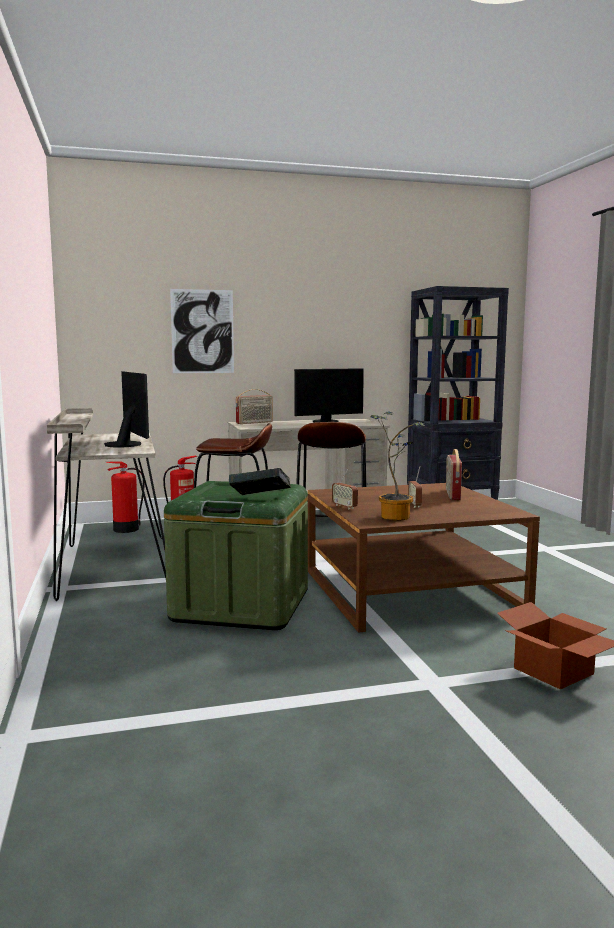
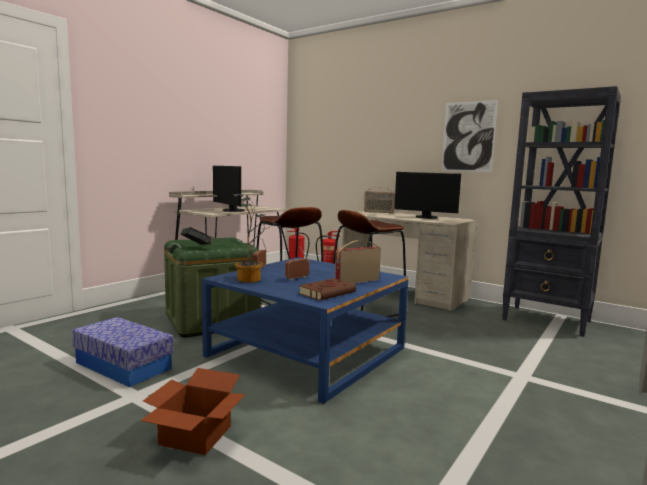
camera: 50 degrees right, 0 degrees up
monitor [104,371,149,447] -> monitor turned 120 degrees clockwise [213,166,245,212]
picture [170,289,234,373] -> picture moved to [441,100,498,172]
brown coffee table [308,483,540,633] -> blue coffee table [202,257,409,404]
none -> storage box [72,317,174,387]
none -> brown book [299,278,356,300]

